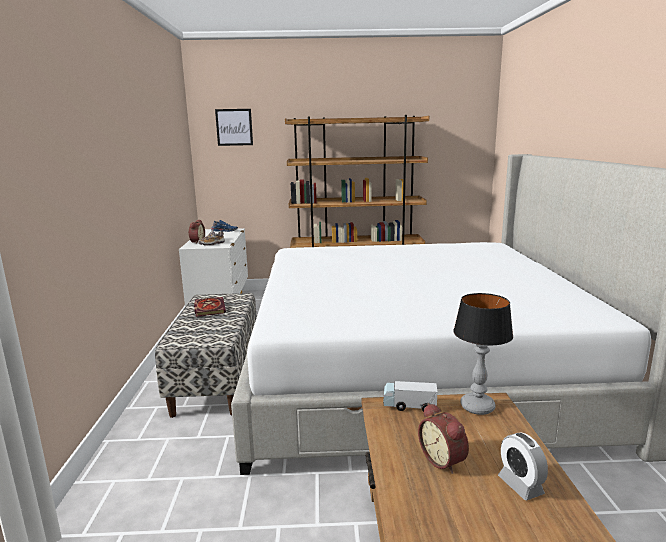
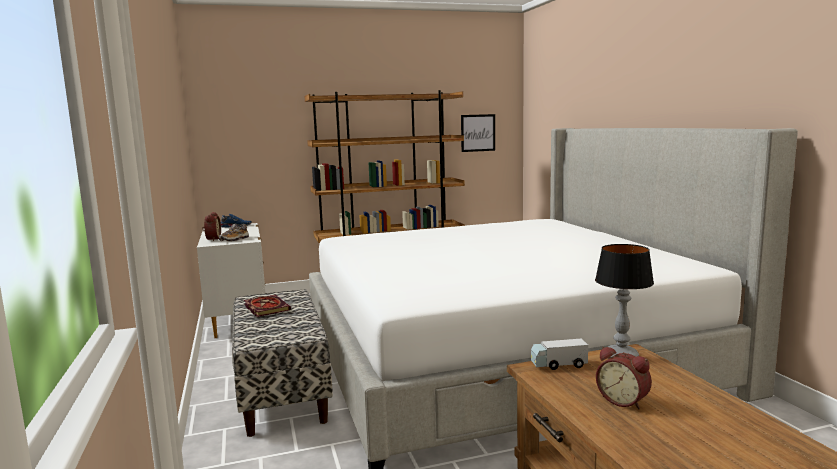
camera: 15 degrees left, 5 degrees down
picture [215,109,253,146] -> picture moved to [461,114,495,152]
alarm clock [498,433,548,501] -> none

